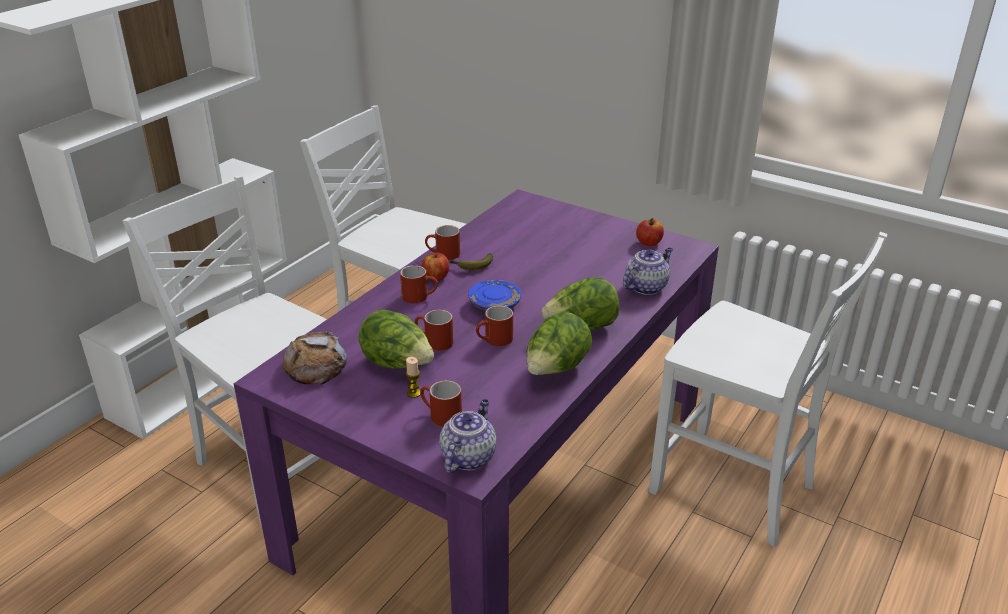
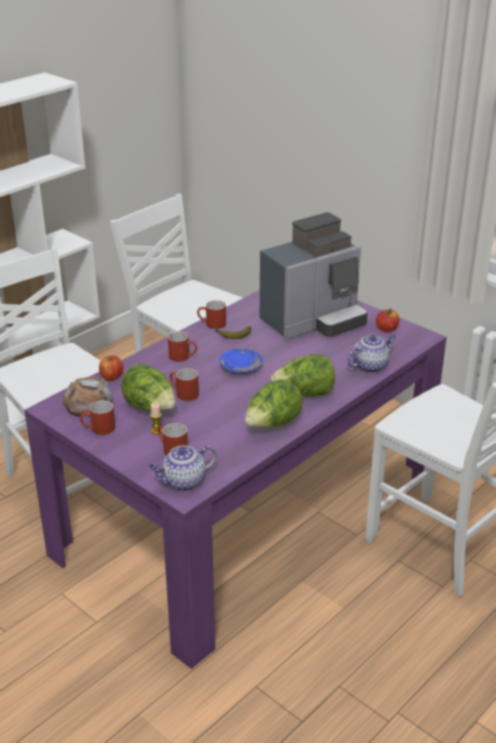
camera: 10 degrees right, 0 degrees up
apple [422,253,449,281] -> apple moved to [99,356,123,380]
teapot [439,399,496,473] -> teapot turned 150 degrees counterclockwise [149,445,217,491]
red mug [476,305,513,347] -> red mug moved to [80,400,115,435]
none -> coffee machine [260,212,368,339]

